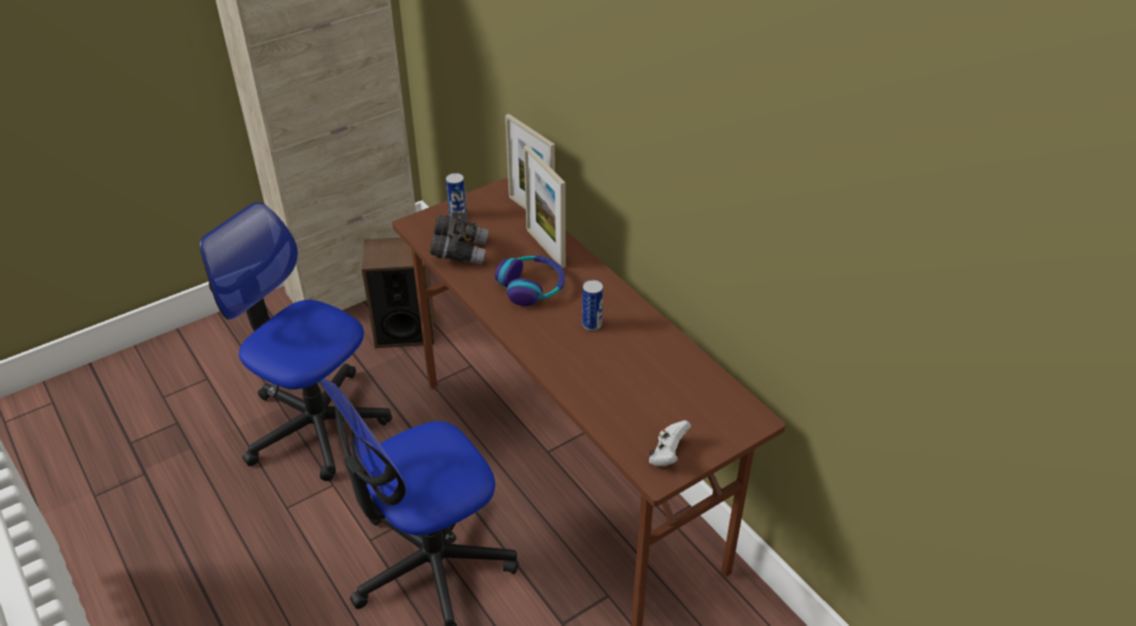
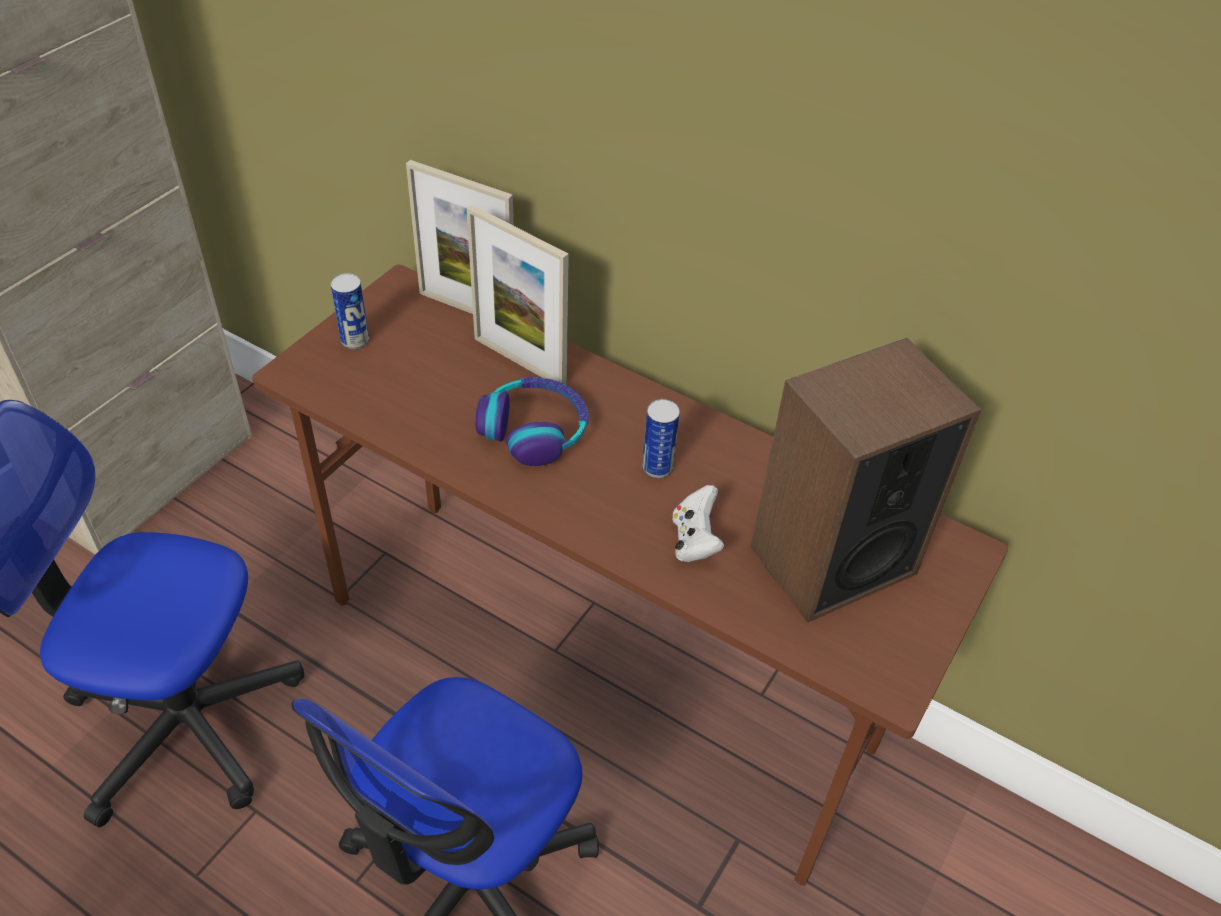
camera: 25 degrees left, 5 degrees up
speaker [362,238,434,348] -> speaker moved to [750,338,981,623]
grey binoculars [430,211,489,265] -> none
white game controller [648,420,691,466] -> white game controller moved to [673,485,724,562]

